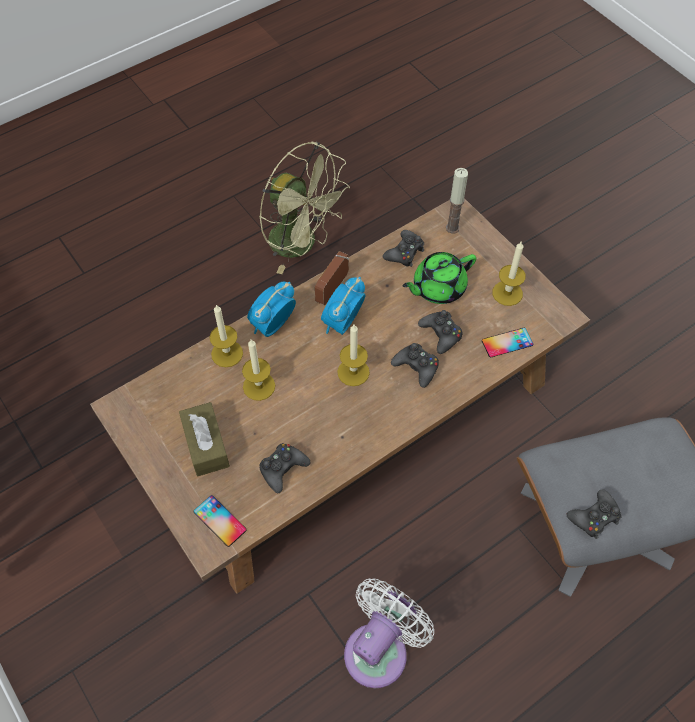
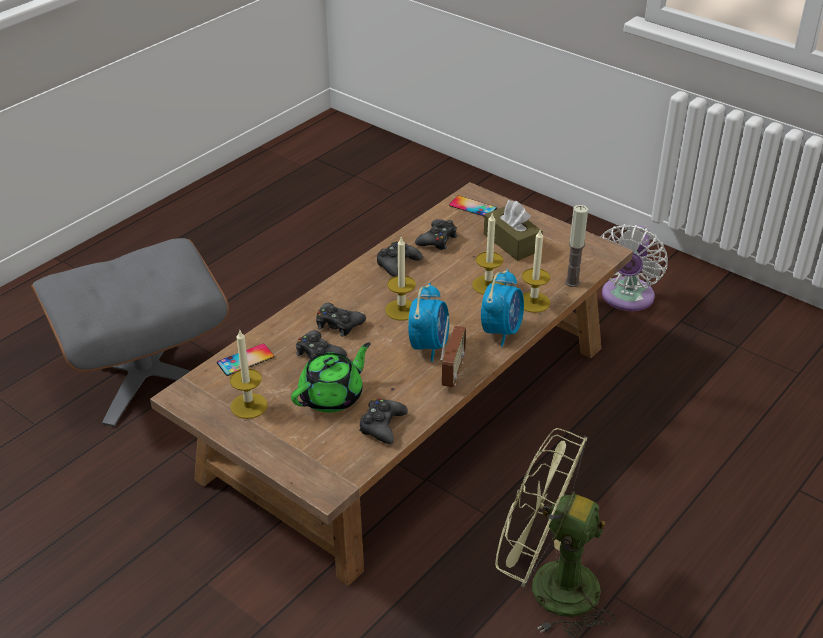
camera: 165 degrees right, 20 degrees down
white fan [344,579,434,688] -> white fan moved to [600,224,668,311]
candle [446,168,468,234] -> candle moved to [565,205,588,287]
black game controller [566,489,622,539] -> black game controller moved to [377,241,423,277]

